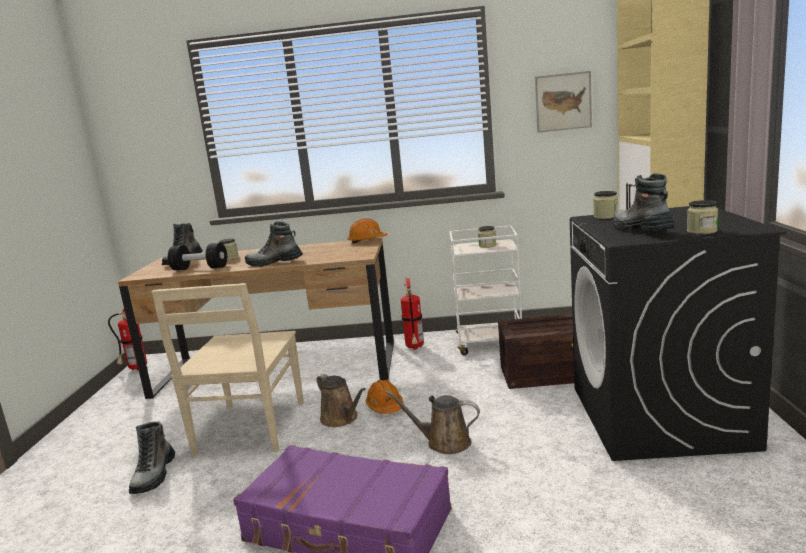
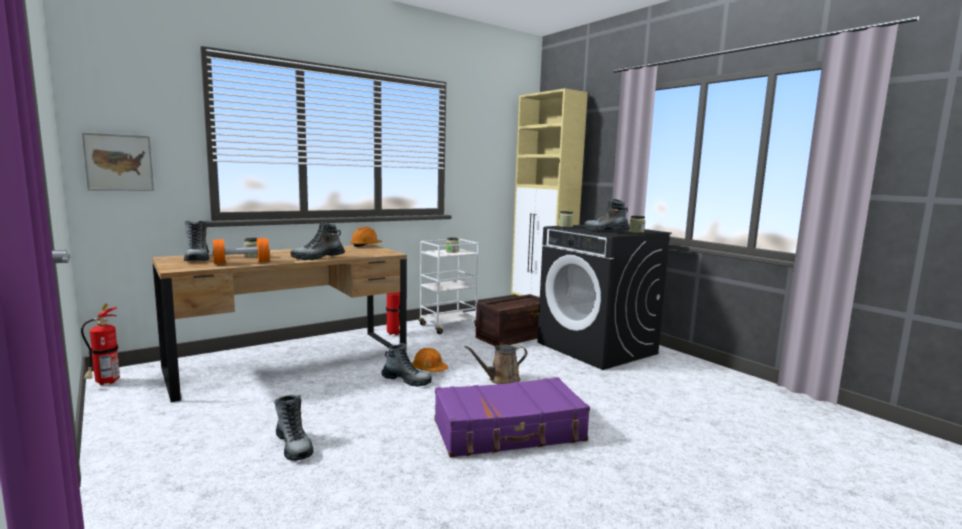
camera: 40 degrees left, 5 degrees down
beige chair [152,283,304,455] -> none
black dumbbell [168,243,227,270] -> orange dumbbell [212,238,270,264]
brown watering can [317,374,366,427] -> boot [381,343,432,387]
picture [535,71,592,133] -> picture moved to [82,133,154,191]

